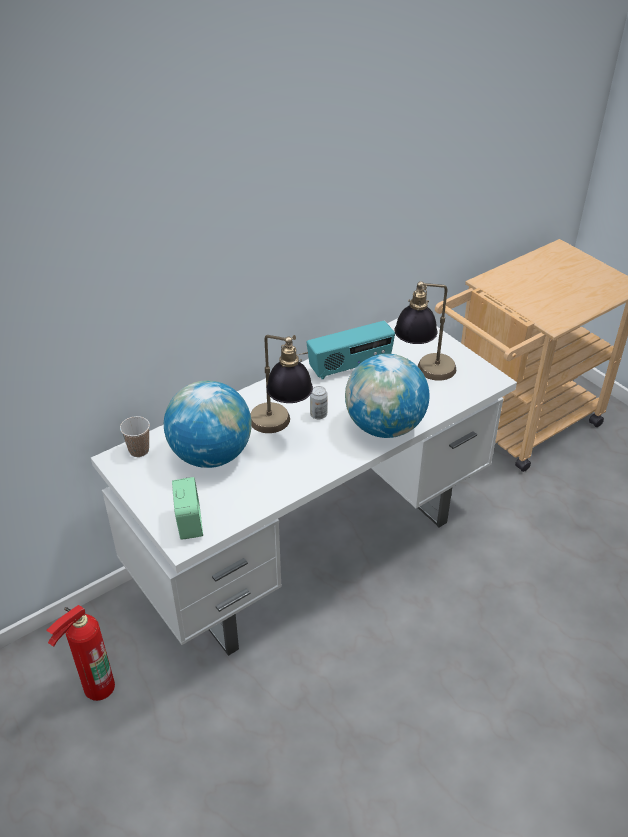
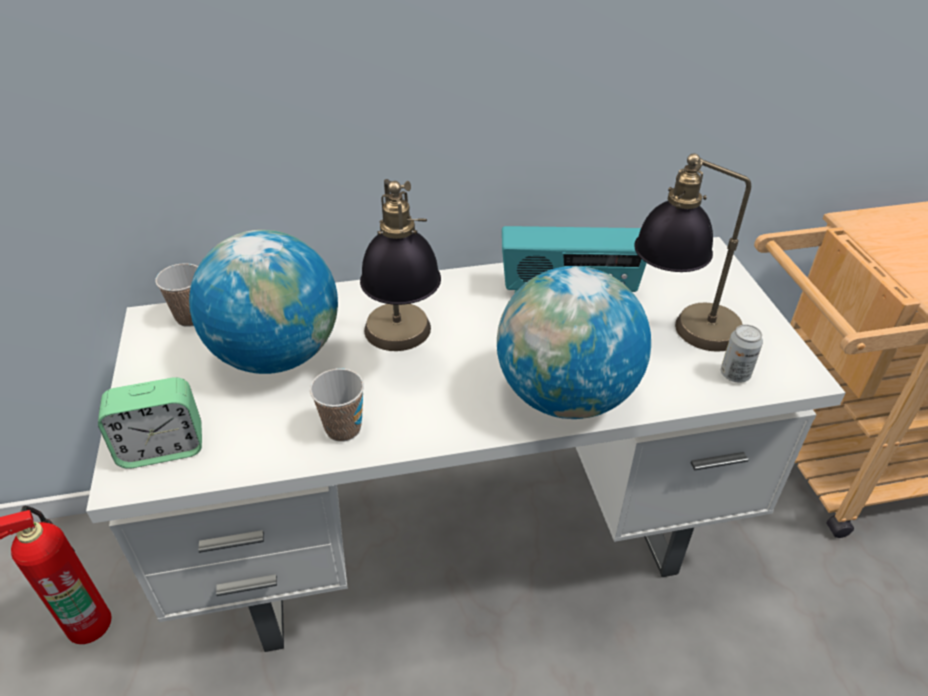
camera: 25 degrees right, 0 degrees up
alarm clock [172,477,203,540] -> alarm clock turned 60 degrees clockwise [98,377,202,469]
can [310,386,328,419] -> can moved to [721,324,763,383]
none -> cup [310,369,364,442]

